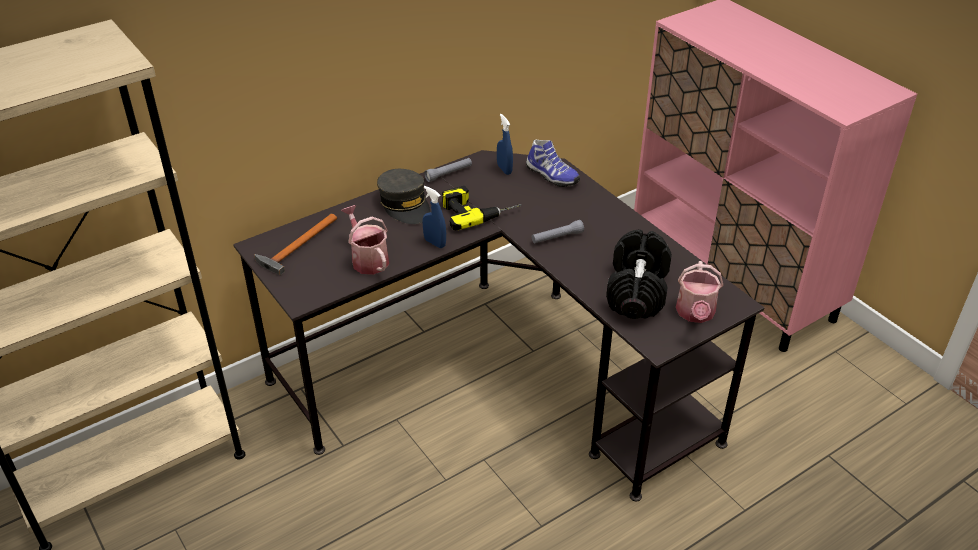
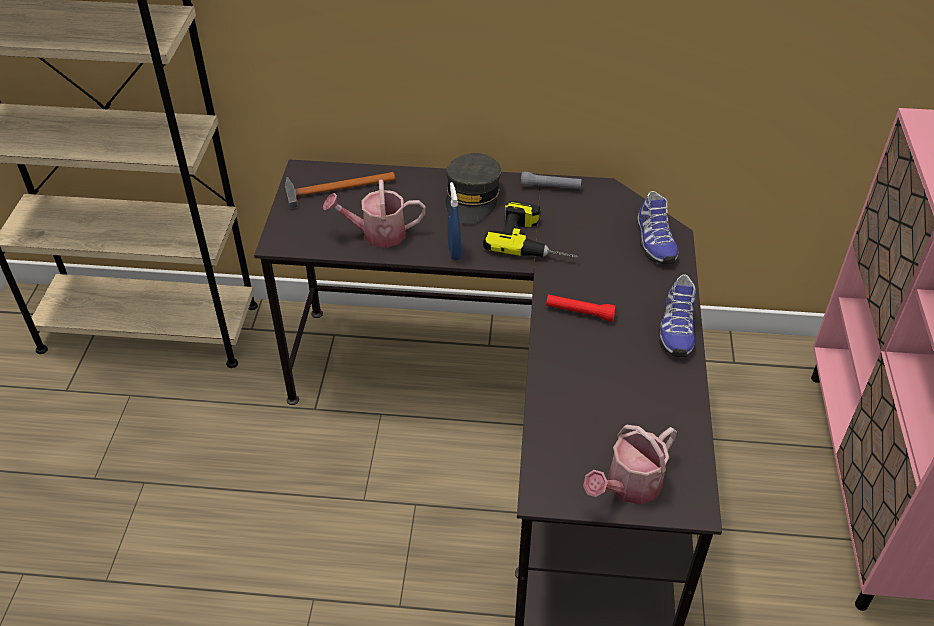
camera: 40 degrees right, 5 degrees up
watering can [341,205,389,275] -> watering can turned 105 degrees counterclockwise [323,179,426,248]
blue spray bottle [497,114,513,175] -> none
grey flashlight [532,220,584,244] -> red flashlight [546,294,616,322]
black dumbbell [606,230,672,319] -> none
none -> shoe [659,274,696,357]

